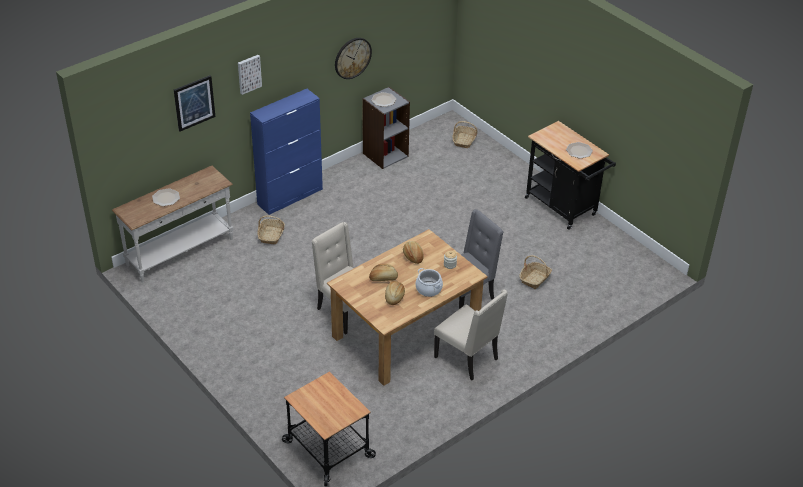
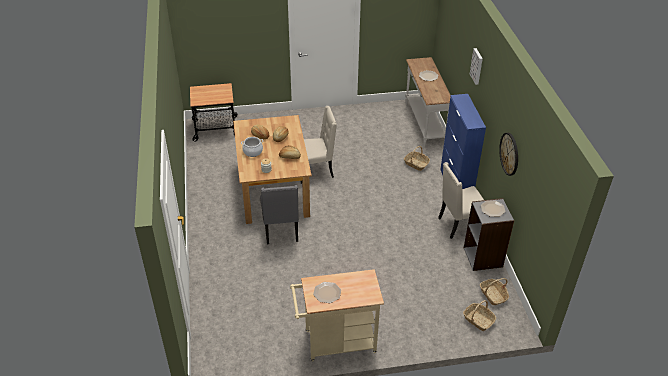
camera: 120 degrees right, 0 degrees up
picture [174,75,216,131] -> none
beige chair [434,289,508,380] -> beige chair moved to [438,162,484,239]
basket [519,255,552,289] -> basket moved to [480,278,509,305]
black cart [525,121,616,230] -> beige cart [290,269,384,362]

